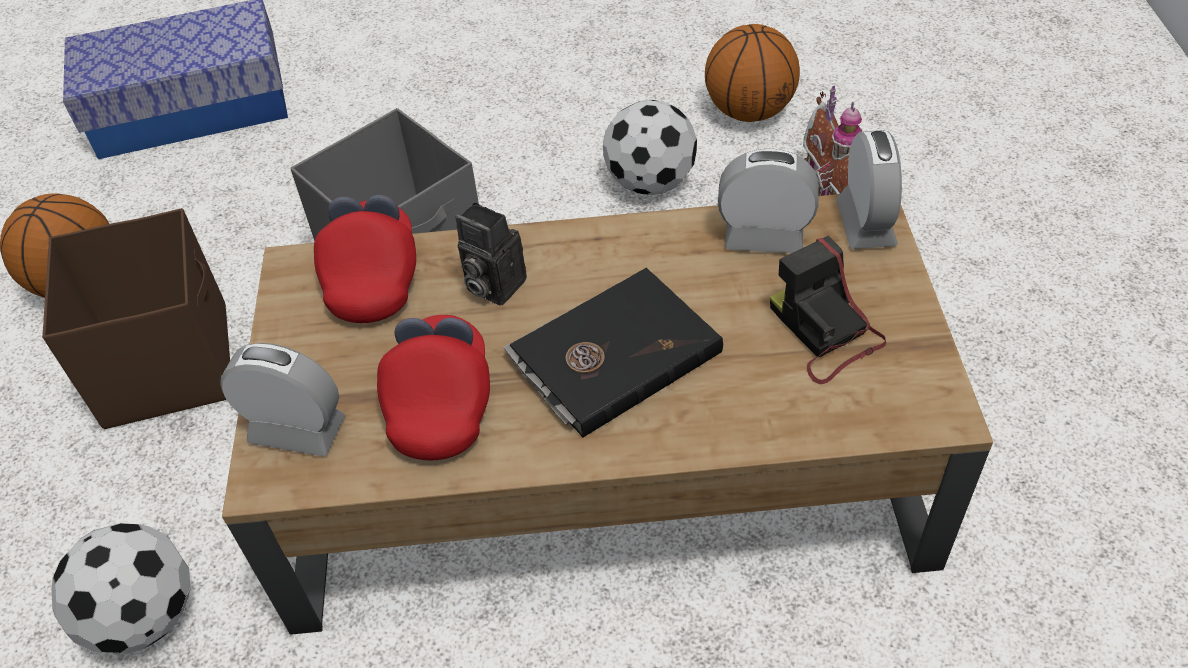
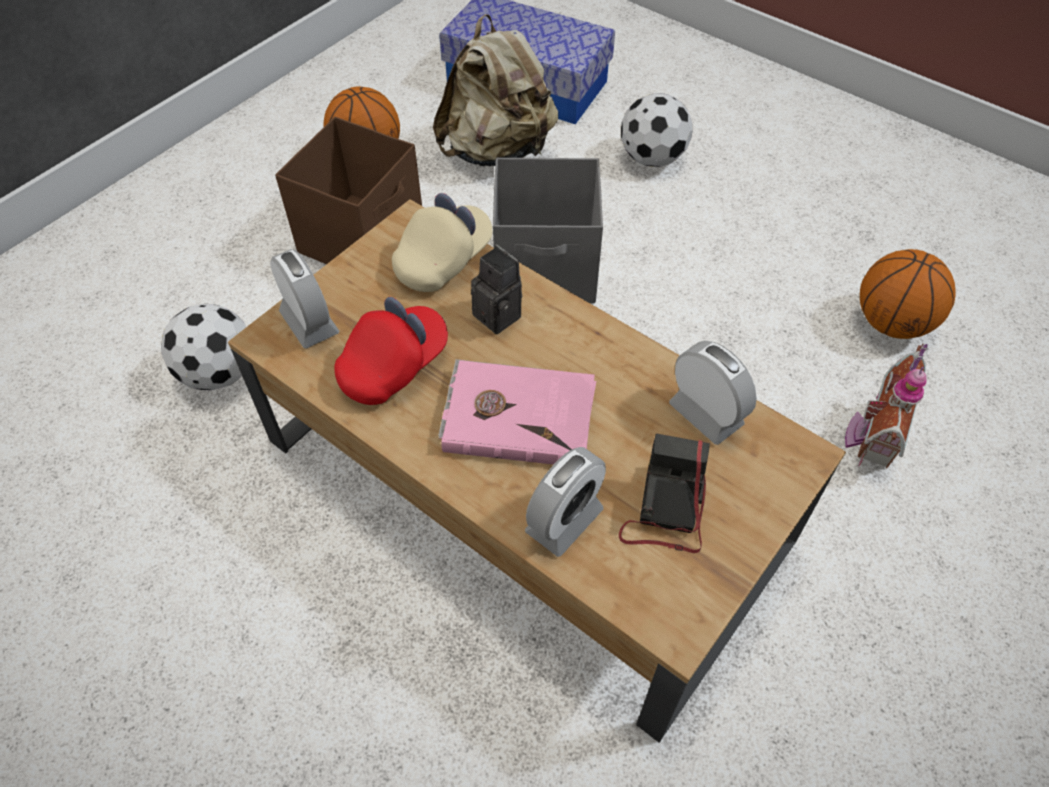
camera: 40 degrees right, 5 degrees up
red cap [314,195,416,323] -> beige cap [392,193,492,292]
camera [455,202,527,306] -> camera turned 150 degrees clockwise [471,244,522,334]
black book [503,268,723,438] -> pink book [438,359,596,465]
football [603,100,697,195] -> football moved to [621,93,692,167]
alarm clock [836,130,902,249] -> alarm clock moved to [525,447,606,557]
none -> beige backpack [433,14,558,166]

